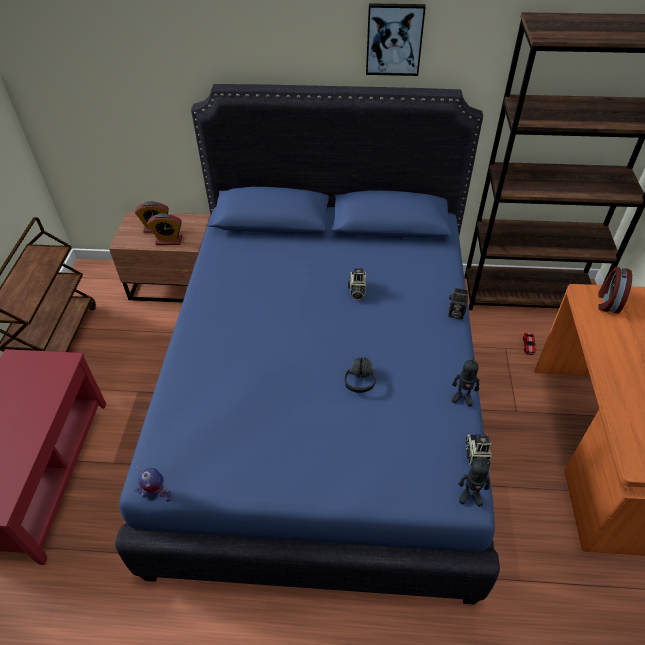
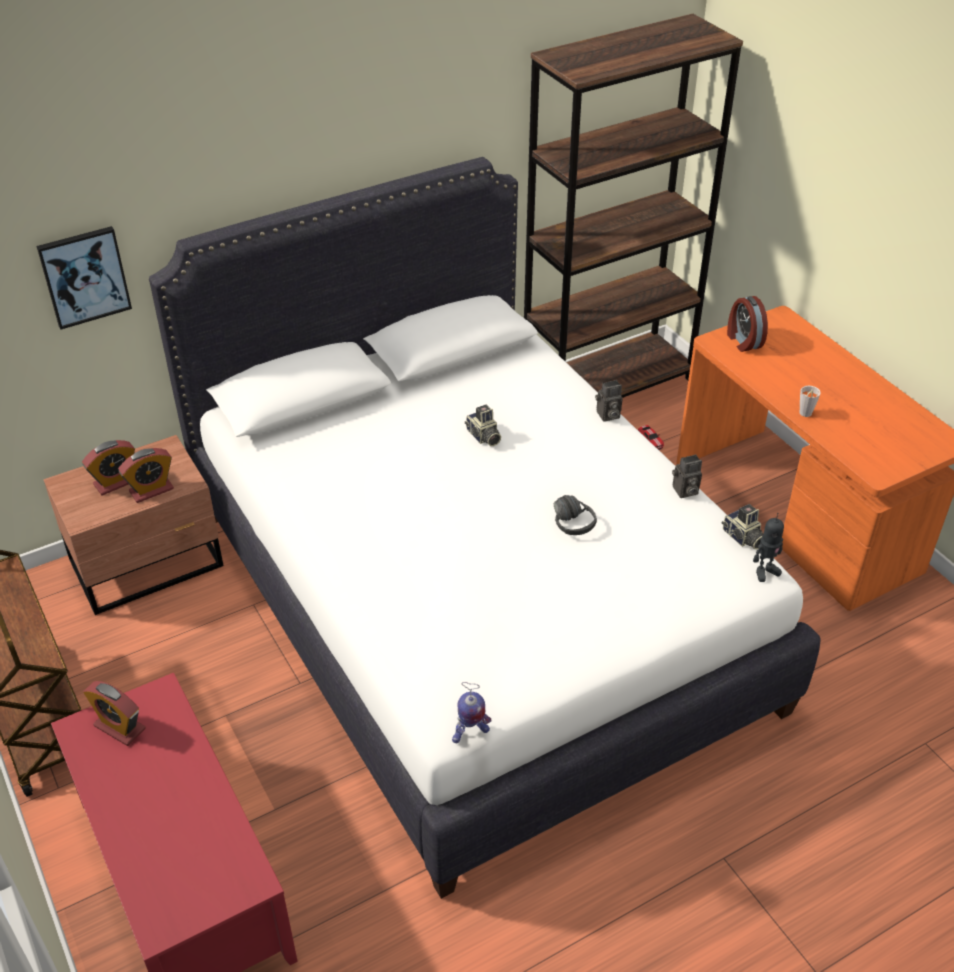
camera: 35 degrees left, 5 degrees down
blue bed [115,84,500,604] -> white bed [149,157,821,899]
picture [366,3,426,76] -> picture moved to [36,226,132,329]
toy robot [452,357,480,406] -> camera [672,454,702,498]
none -> alarm clock [83,681,146,746]
none -> grey cup [799,386,821,417]

